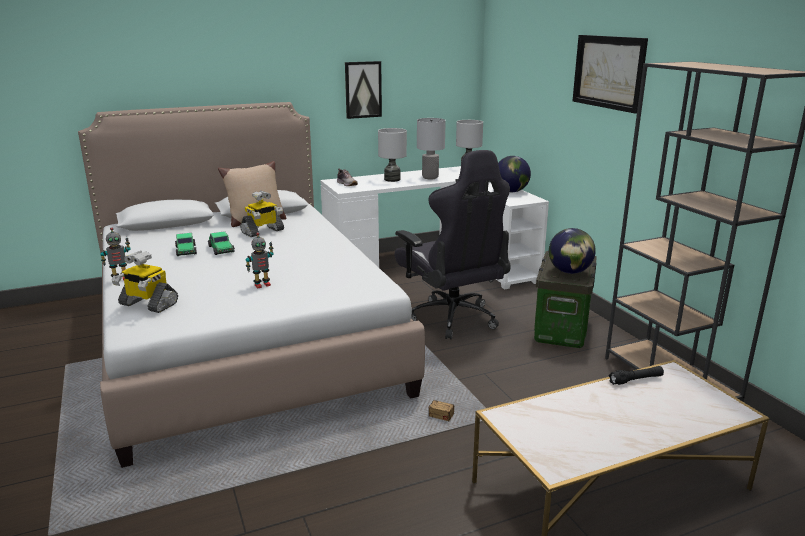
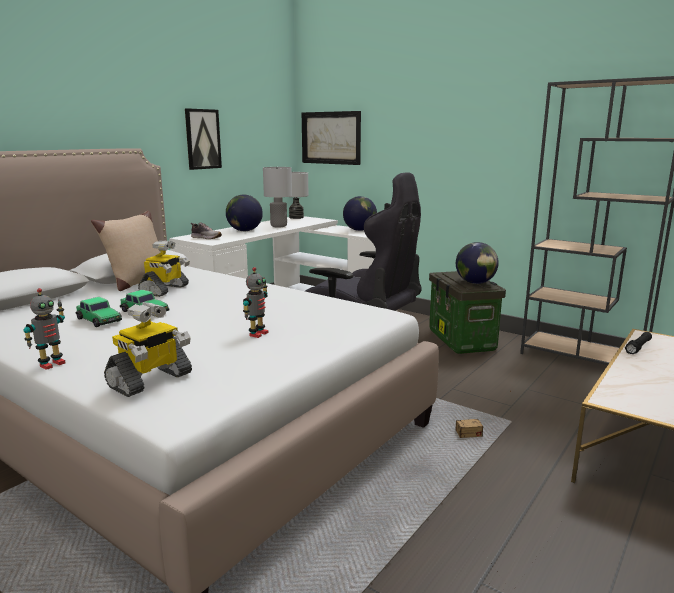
camera: 30 degrees left, 5 degrees down
toy robot [112,251,178,313] -> toy robot turned 45 degrees counterclockwise [104,302,192,397]
grey table lamp [378,128,407,182] -> globe [226,194,263,231]
picture [572,35,648,114] -> picture moved to [302,111,361,165]

